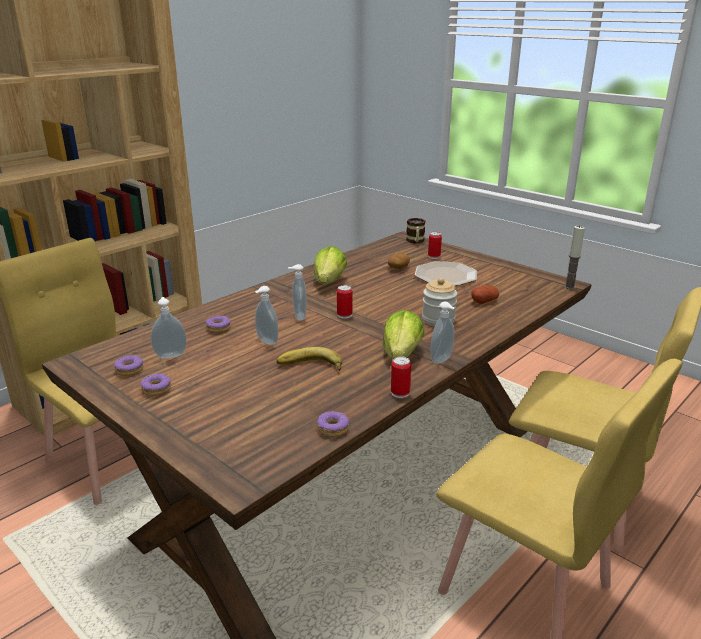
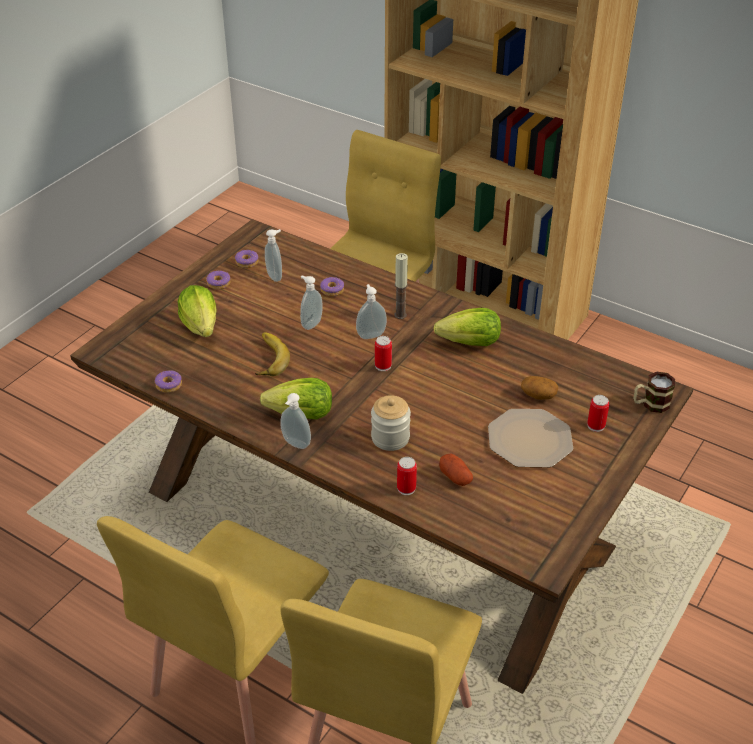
camera: 80 degrees right, 15 degrees up
can [391,356,411,398] -> can moved to [397,457,417,495]
candle [564,225,585,289] -> candle moved to [394,253,408,319]
none -> lettuce [177,285,217,337]

